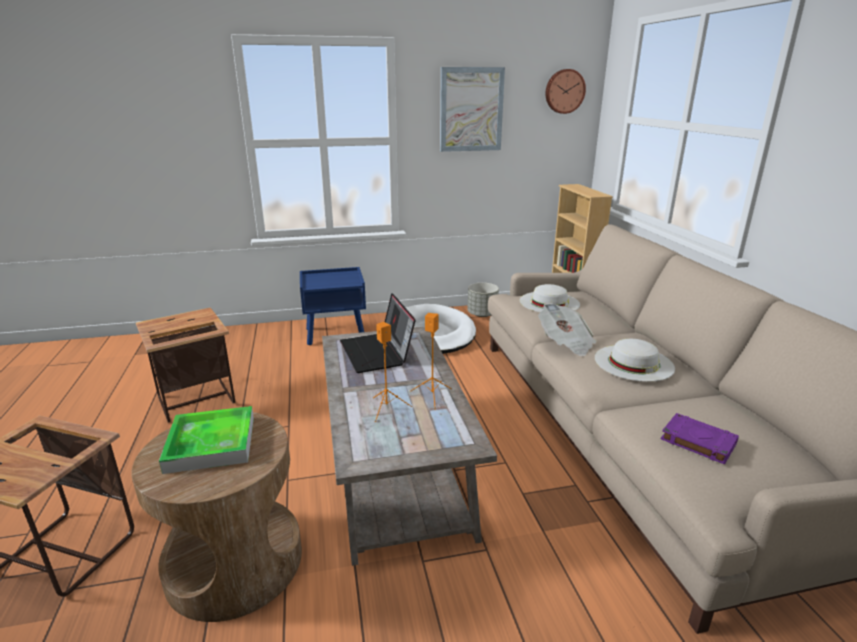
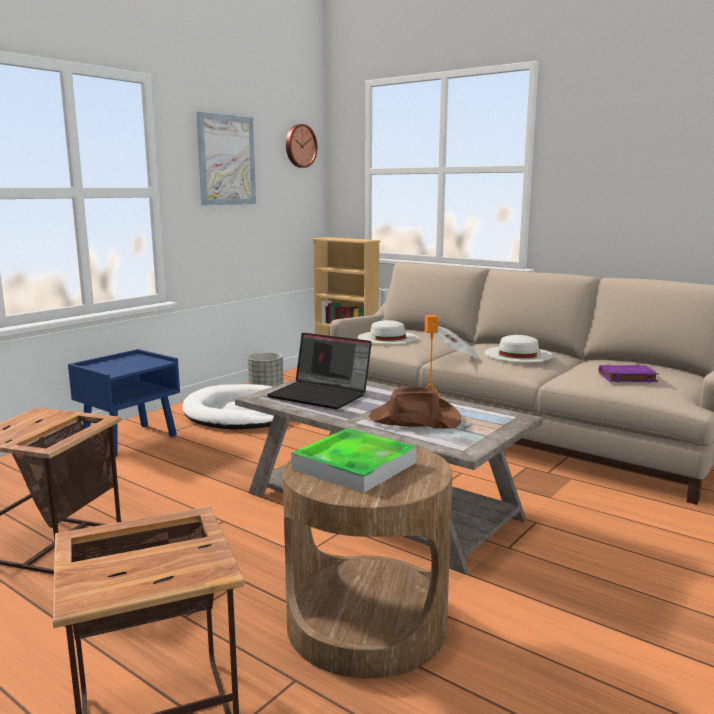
camera: 40 degrees left, 10 degrees down
orange speaker [373,322,412,422] -> brown hat [369,387,462,429]

